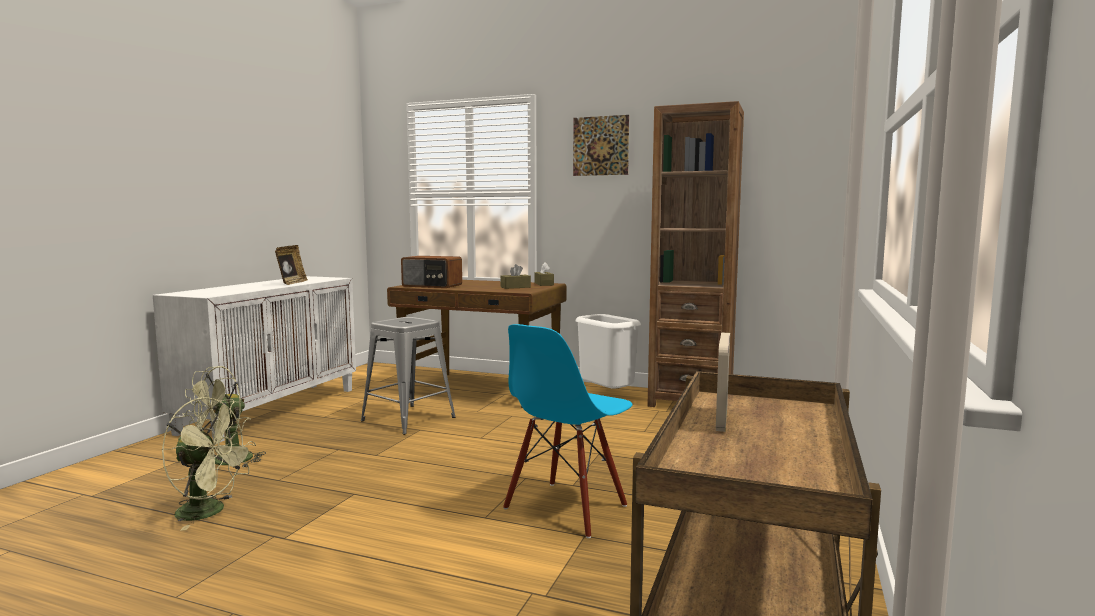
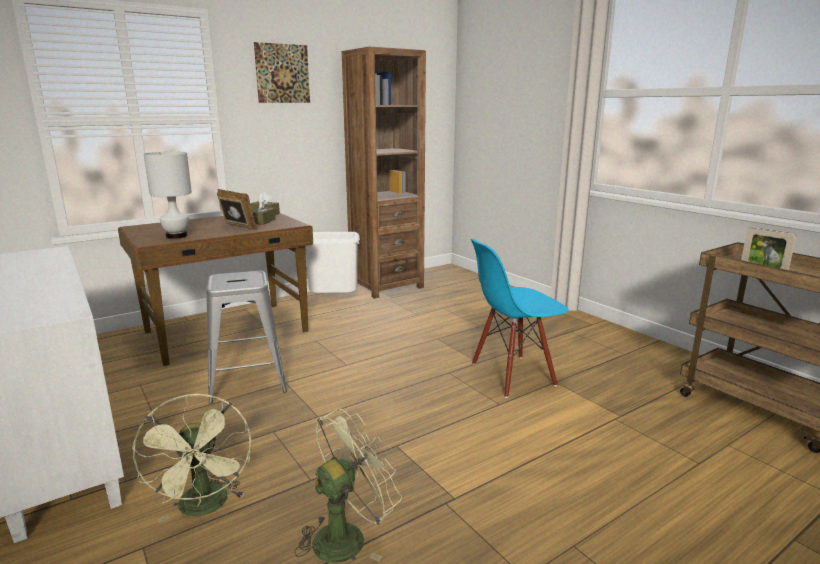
camera: 55 degrees left, 10 degrees up
picture frame [275,245,308,285] -> picture frame moved to [217,189,257,229]
radio [401,256,462,288] -> white table lamp [144,152,192,239]
blue chair [503,324,633,539] -> blue chair turned 90 degrees clockwise [471,239,569,398]

